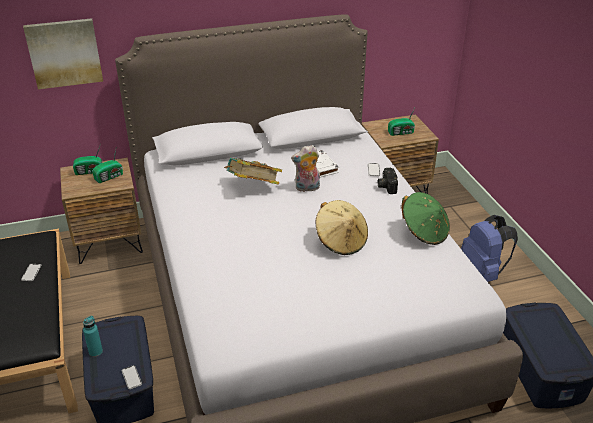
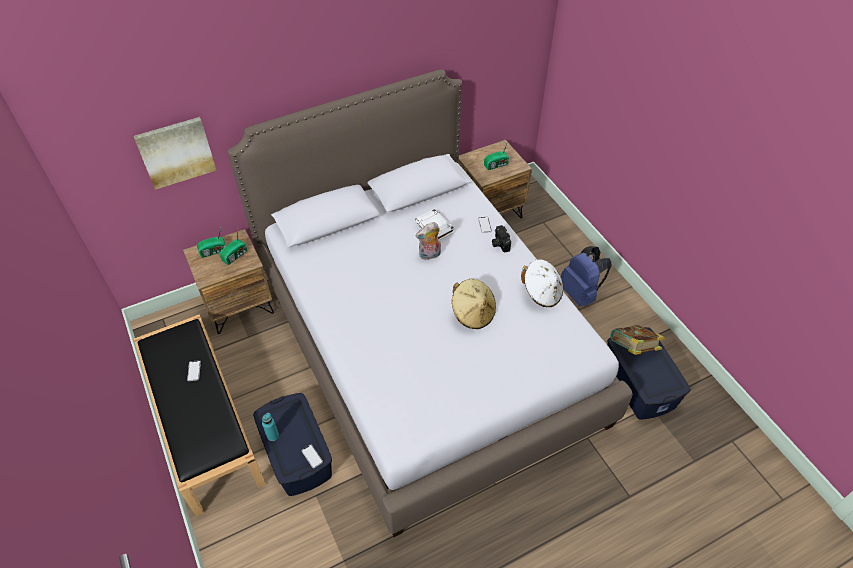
camera: 10 degrees left, 15 degrees up
book [224,158,282,185] -> book moved to [611,325,665,355]
green hat [401,192,450,245] -> white hat [521,259,563,307]

